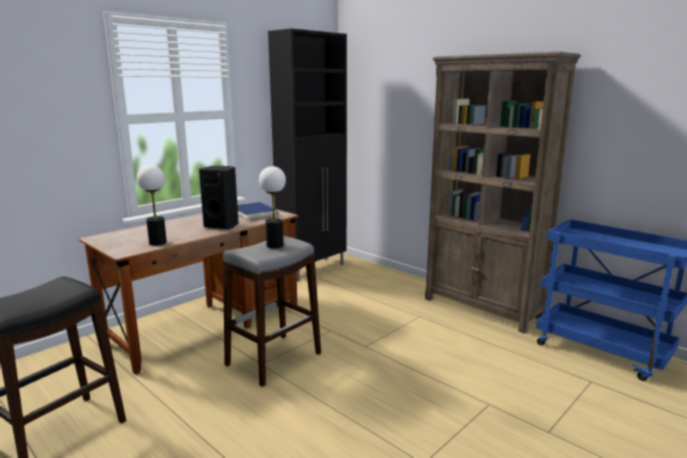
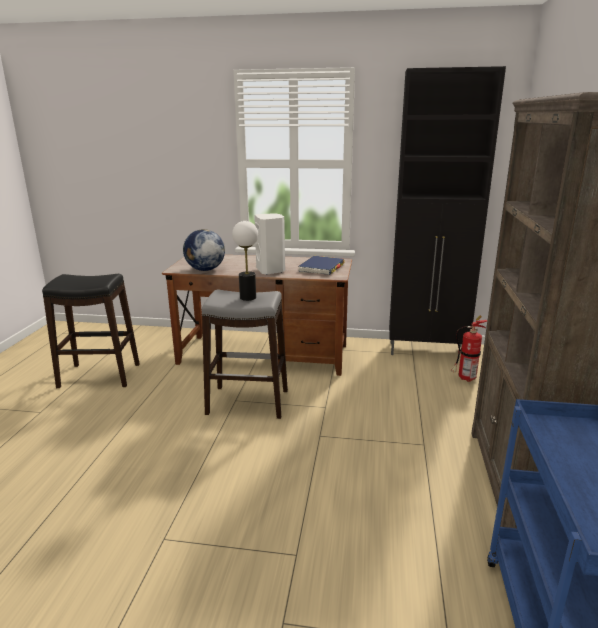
camera: 55 degrees right, 5 degrees up
table lamp [137,165,167,246] -> globe [183,229,225,271]
black speaker [199,166,238,230] -> white speaker [254,213,285,275]
none -> fire extinguisher [451,315,488,382]

